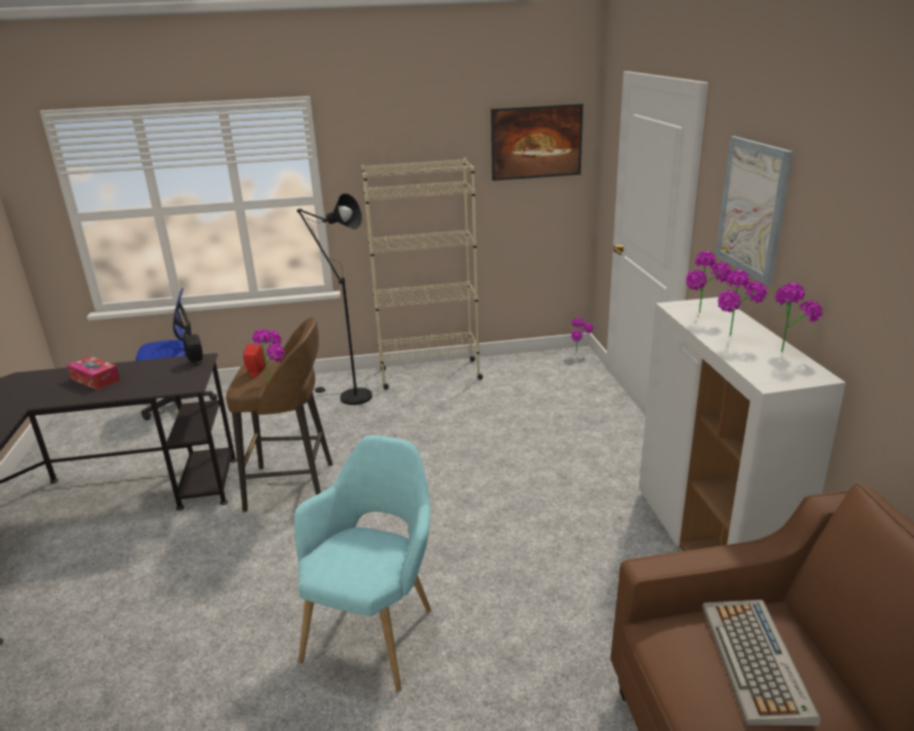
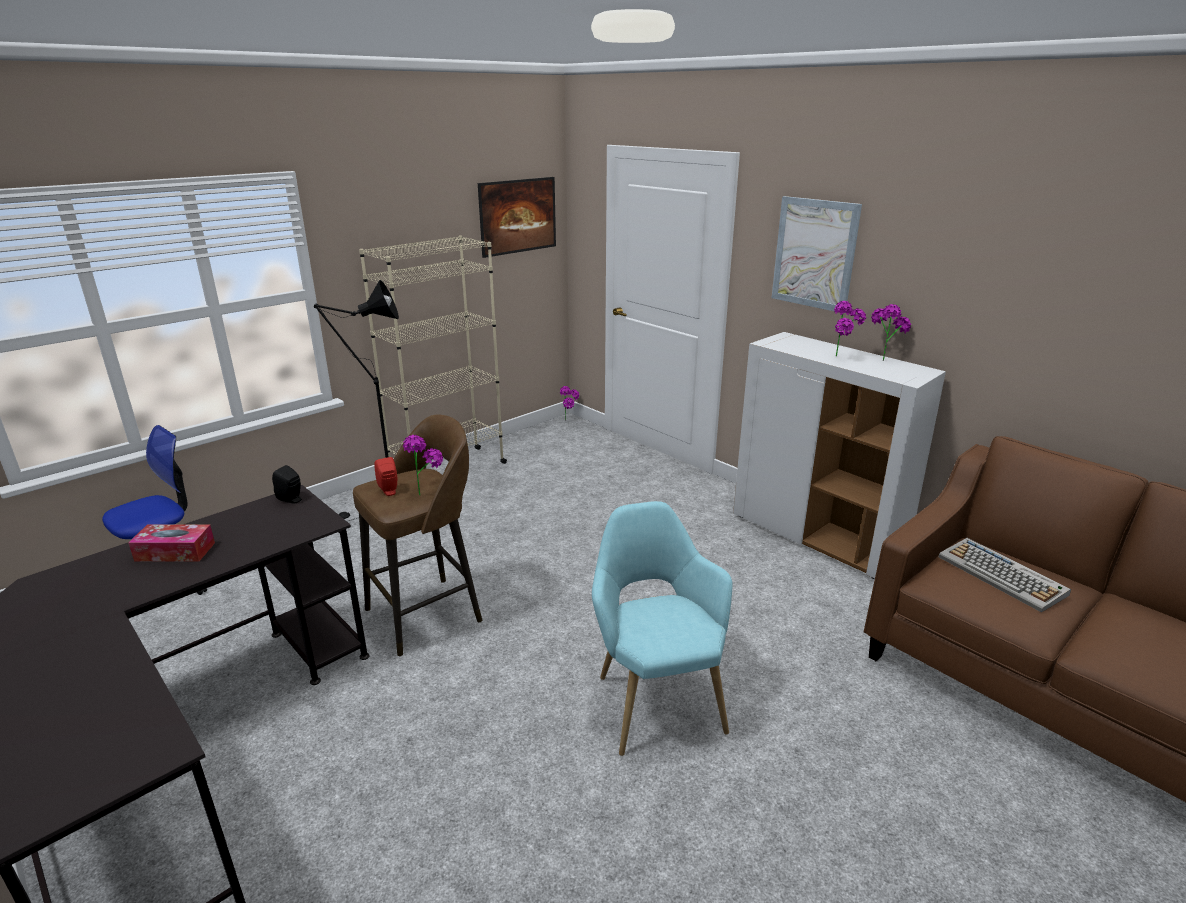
camera: 35 degrees left, 0 degrees up
potted plant [686,251,731,313] -> none

